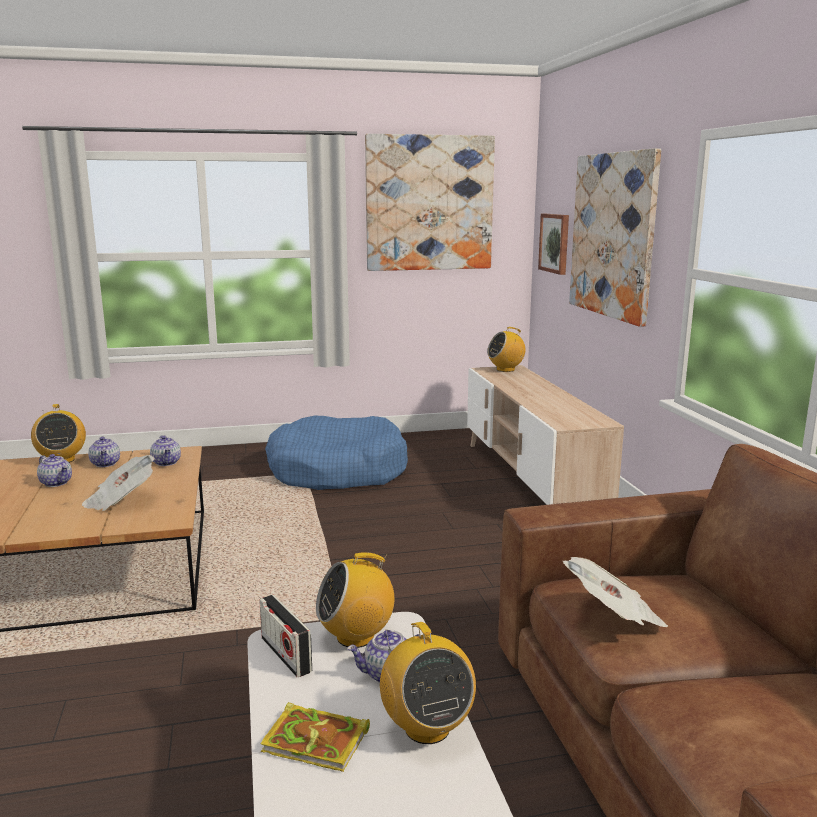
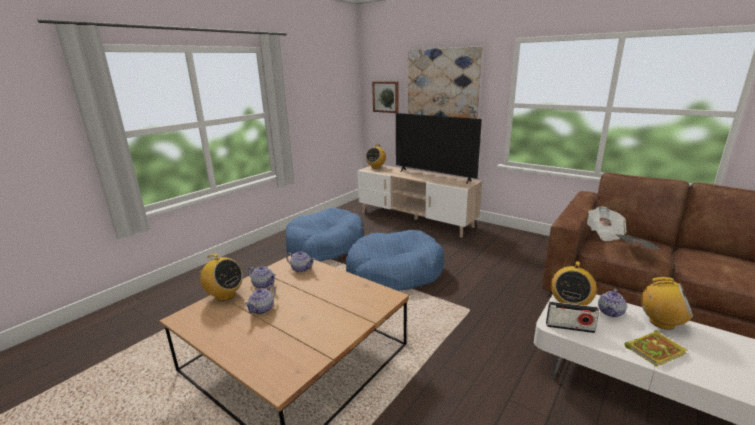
camera: 40 degrees left, 5 degrees up
teapot [37,454,72,487] -> teapot turned 120 degrees clockwise [245,285,275,314]
newspaper [82,455,155,511] -> newspaper moved to [587,206,627,241]
picture [365,134,495,271] -> none
none -> blue dog bed [346,230,444,291]
none -> television [396,113,482,184]

